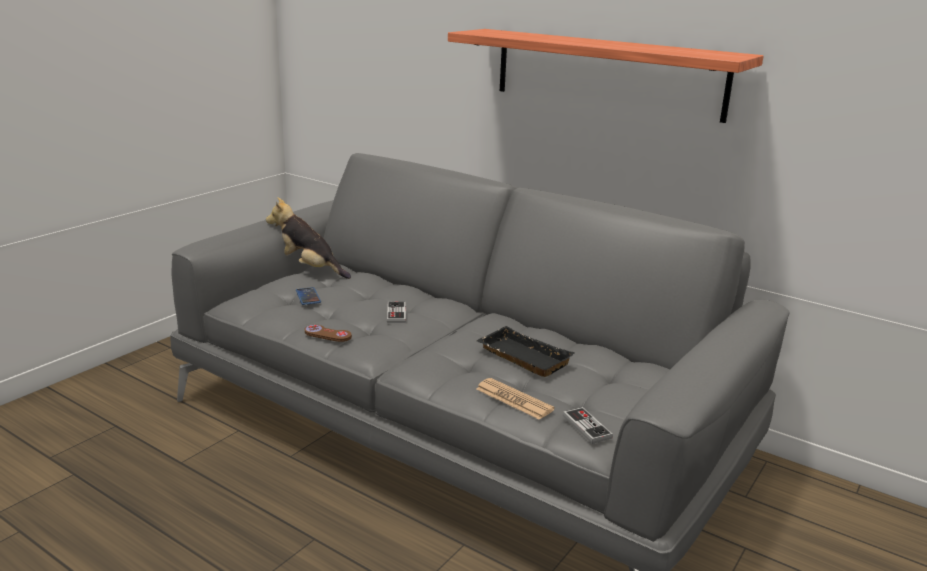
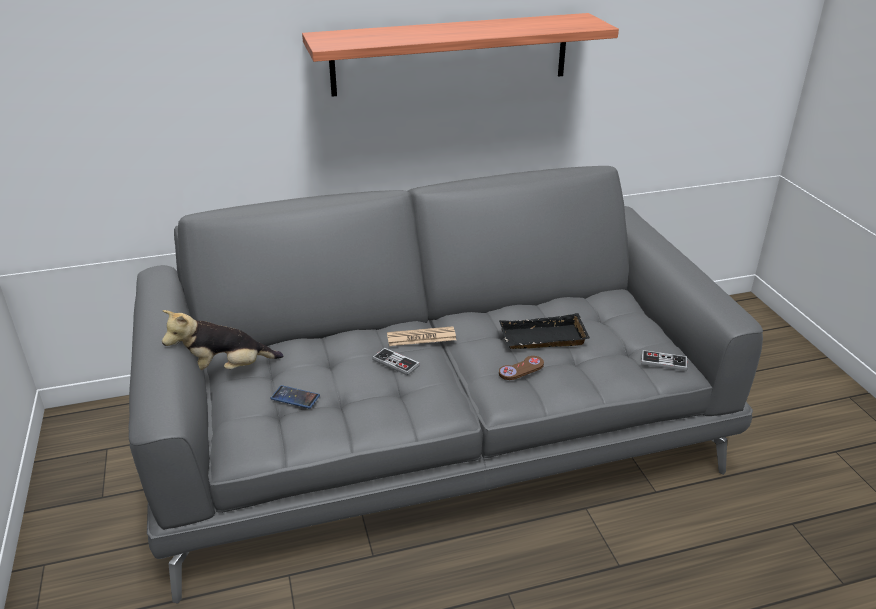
camera: 50 degrees left, 10 degrees up
brown game controller [305,325,352,342] -> brown game controller moved to [499,356,544,380]
newspaper [476,378,555,420] -> newspaper moved to [387,326,456,346]

